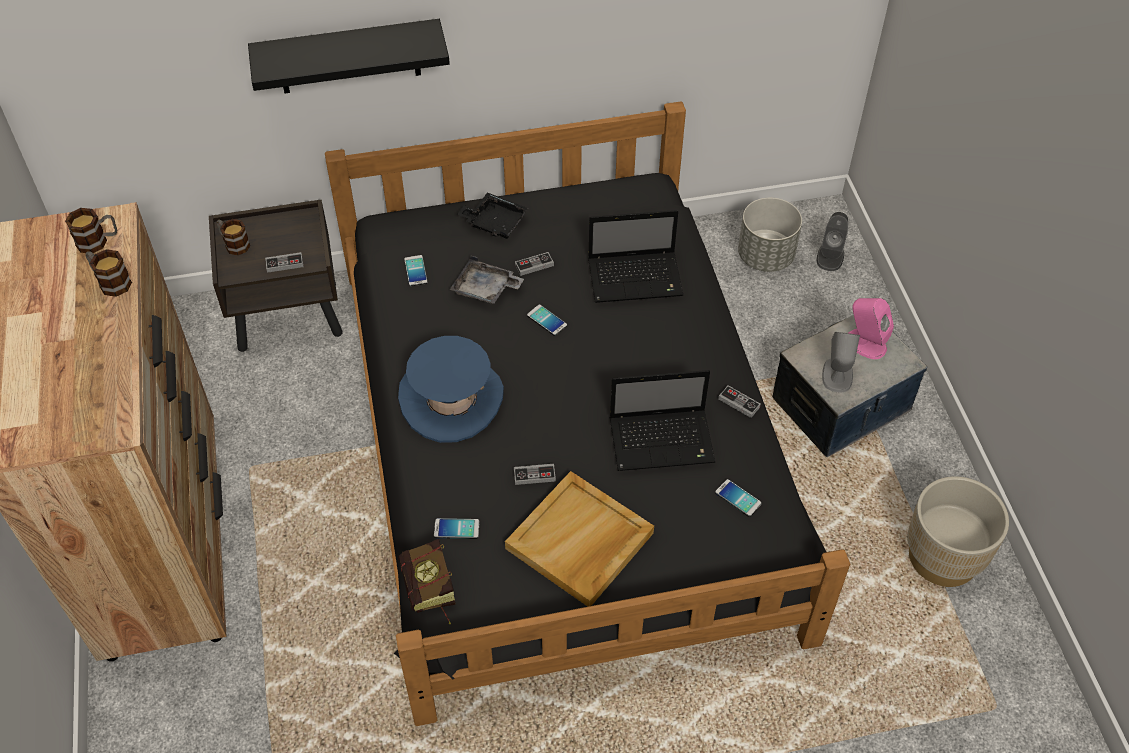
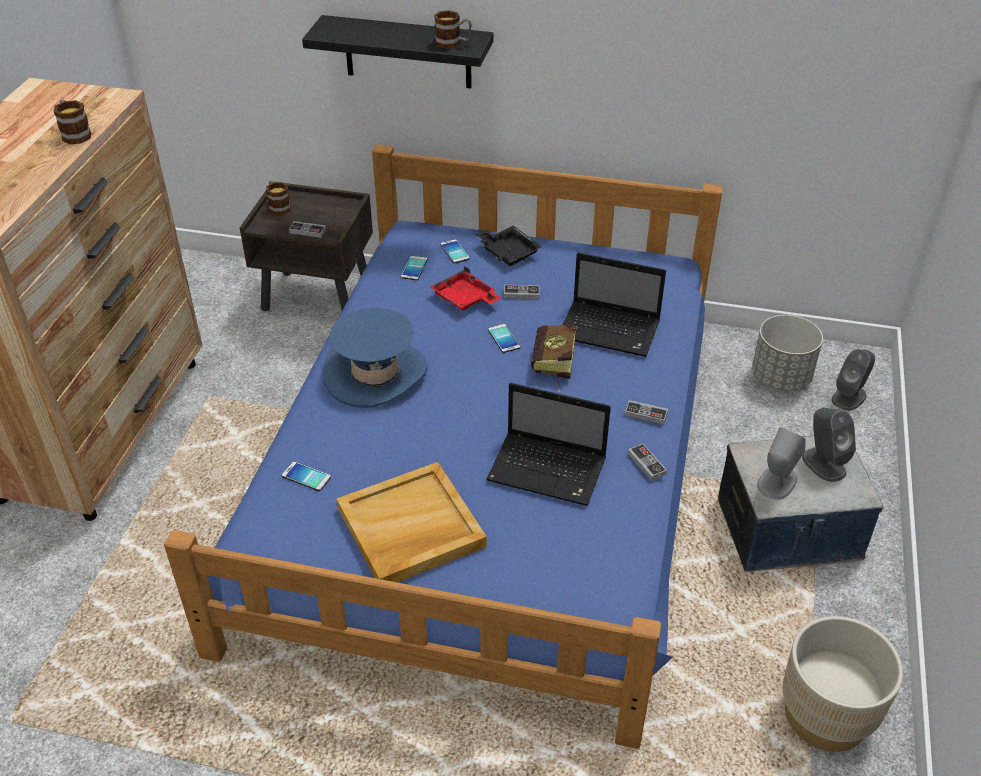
camera: 25 degrees right, 10 degrees down
mug [65,208,117,253] -> mug moved to [434,10,471,49]
black bed [325,101,850,726] -> blue bed [164,144,723,749]
book [398,539,456,624] -> book moved to [531,323,577,392]
grey tray [450,255,524,304] -> red tray [430,266,501,311]
game controller [514,464,556,485] -> game controller moved to [624,400,668,425]
phone [715,479,762,517] -> phone moved to [440,239,470,263]
pink speaker [849,298,894,359] -> grey speaker [802,408,856,482]

